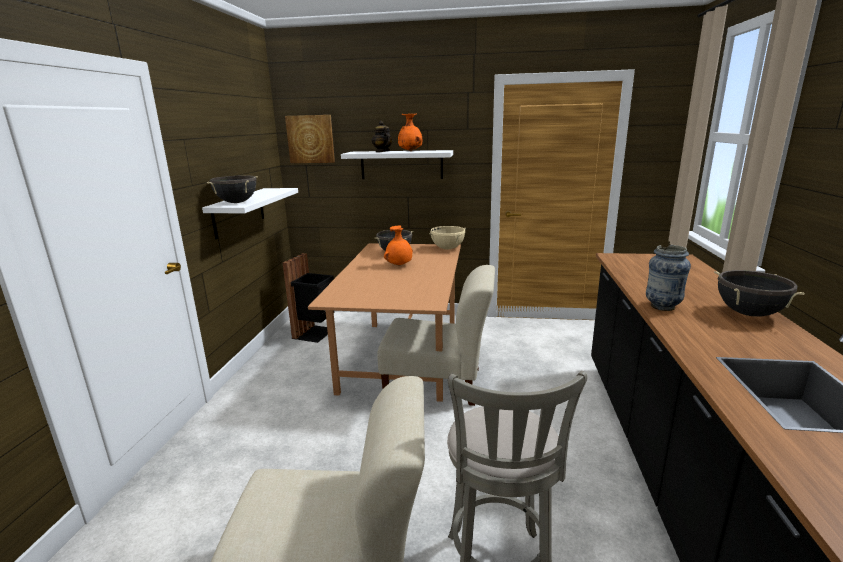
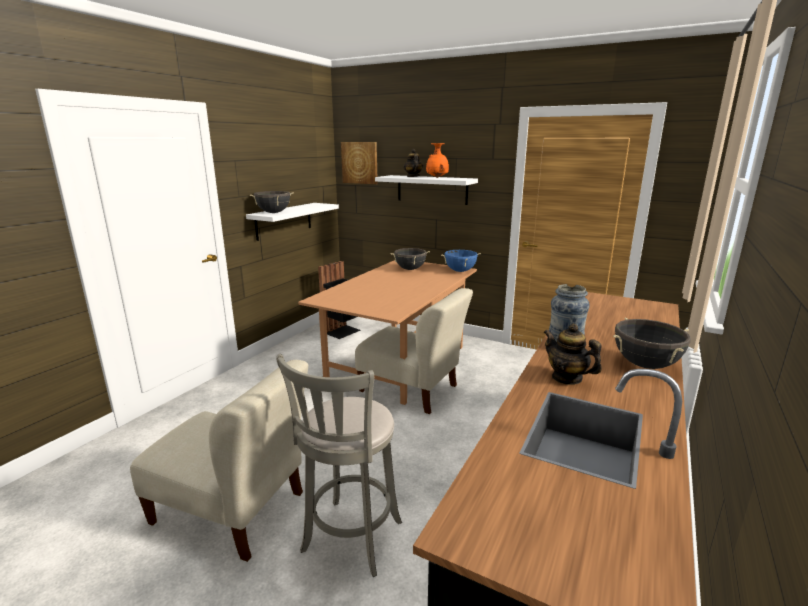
camera: 20 degrees right, 0 degrees up
orange vase [384,226,413,266] -> none
beige cooking pot [429,226,466,249] -> blue cooking pot [441,249,481,272]
none -> teapot [543,324,602,385]

